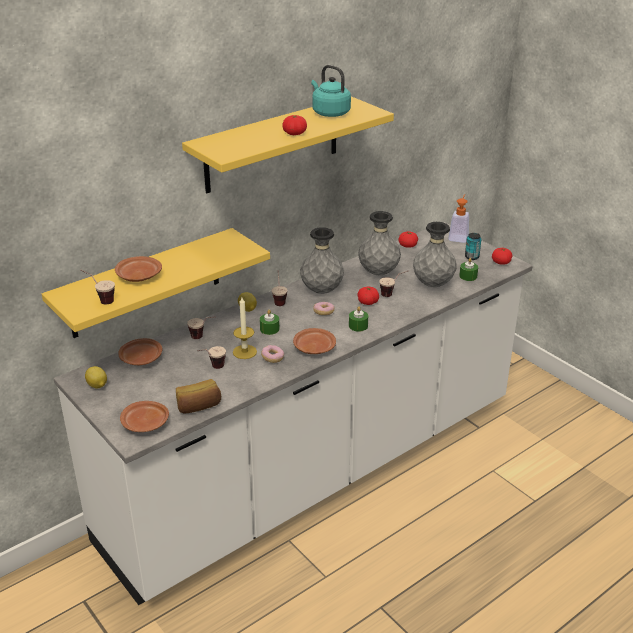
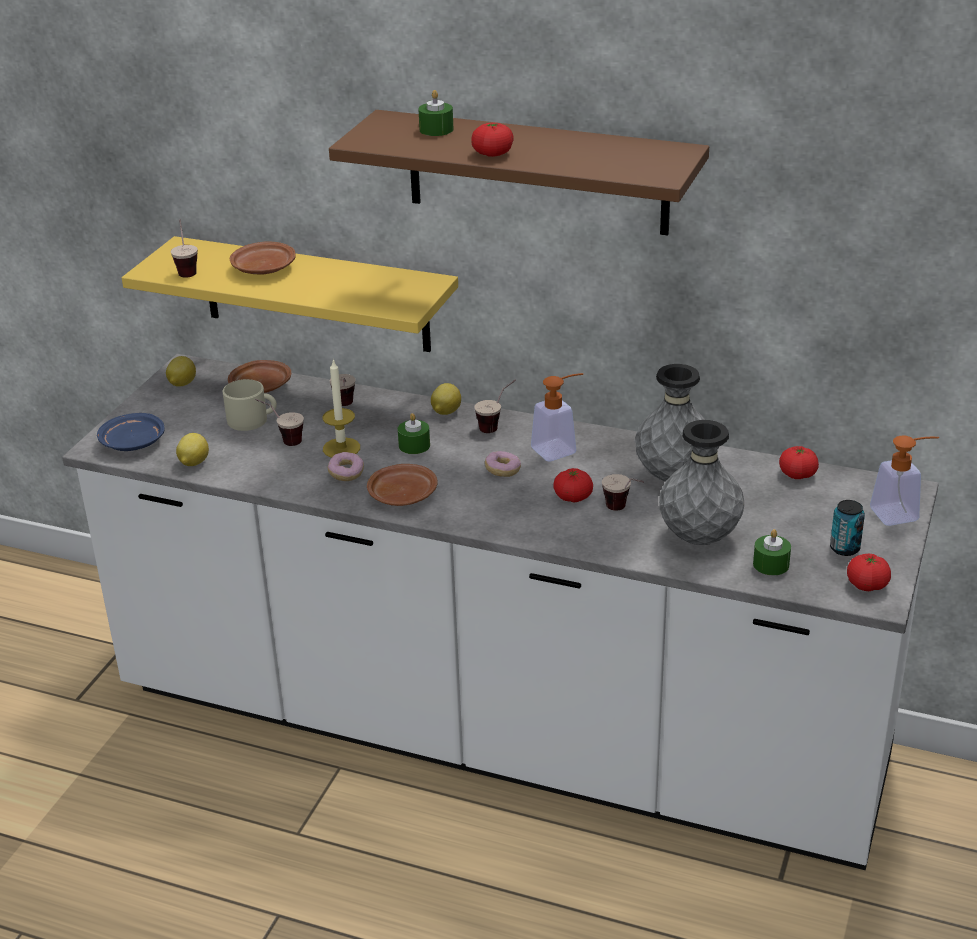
camera: 60 degrees right, 0 degrees up
brown plate [120,401,169,432] -> blue plate [97,413,165,451]
bread [176,379,221,413] -> lemon [176,433,209,466]
yellow shelf [182,96,394,193] -> brown shelf [329,110,709,236]
grey vase [300,227,344,294] -> soap dispenser [531,373,584,461]
turquoise kettle [311,65,351,117] -> none
green candle [349,306,368,332] -> green candle moved to [418,90,454,136]
none -> beige mug [223,379,277,431]

